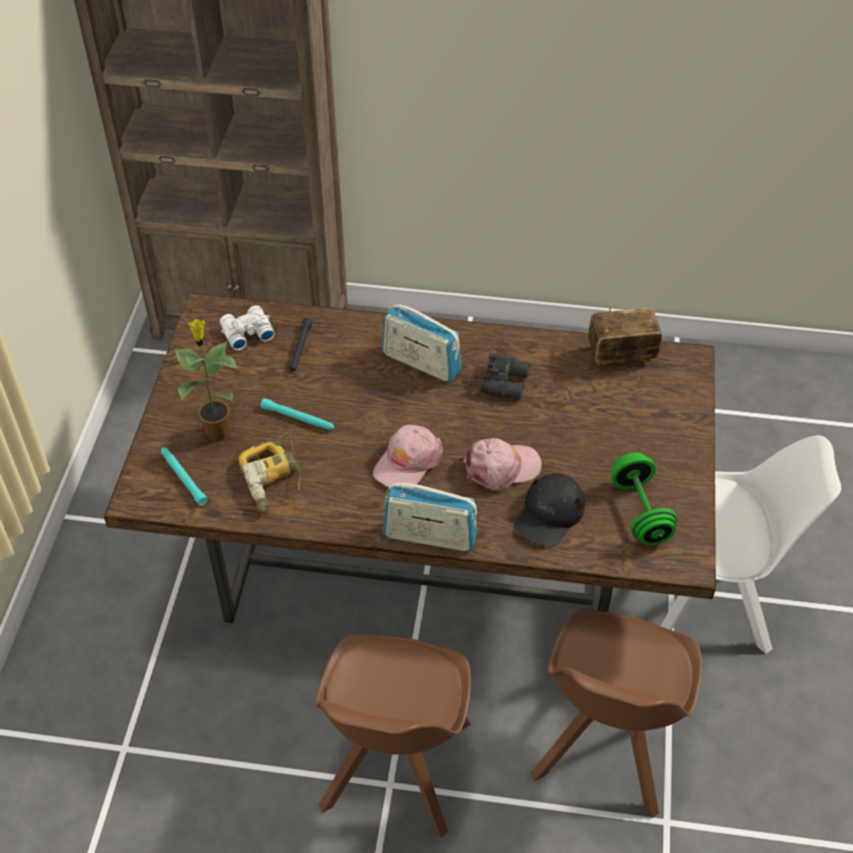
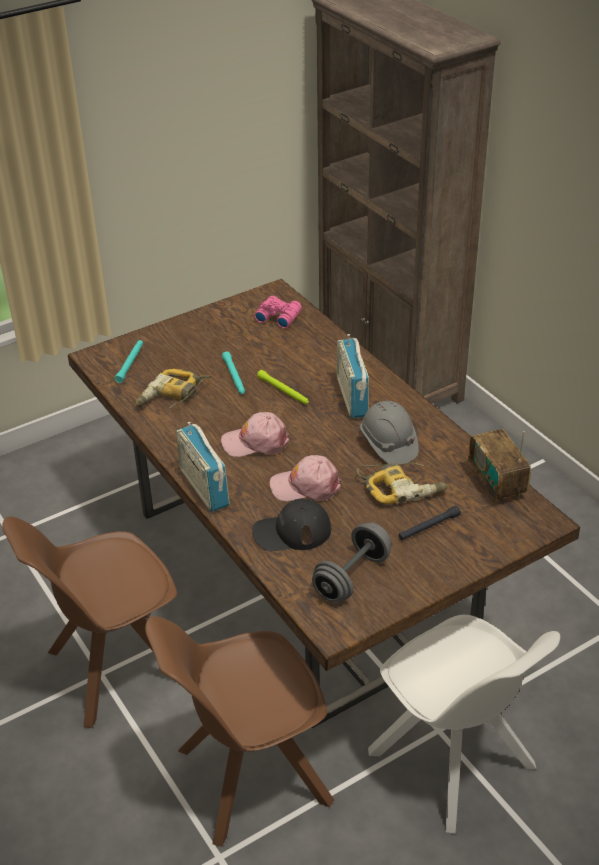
camera: 50 degrees right, 10 degrees down
potted plant [175,319,237,441] -> none
white binoculars [220,305,275,350] -> pink binoculars [254,296,302,328]
black flashlight [289,318,312,371] -> black flashlight moved to [399,505,461,540]
pink cap [463,438,542,491] -> pink cap turned 150 degrees clockwise [269,455,341,501]
black binoculars [481,353,530,400] -> grey hard hat [360,401,419,464]
radio [588,303,662,367] -> radio turned 150 degrees counterclockwise [468,429,531,504]
green dumbbell [611,453,677,545] -> grey dumbbell [312,523,391,602]
none -> green flashlight [257,370,309,404]
none -> power drill [356,462,448,504]

